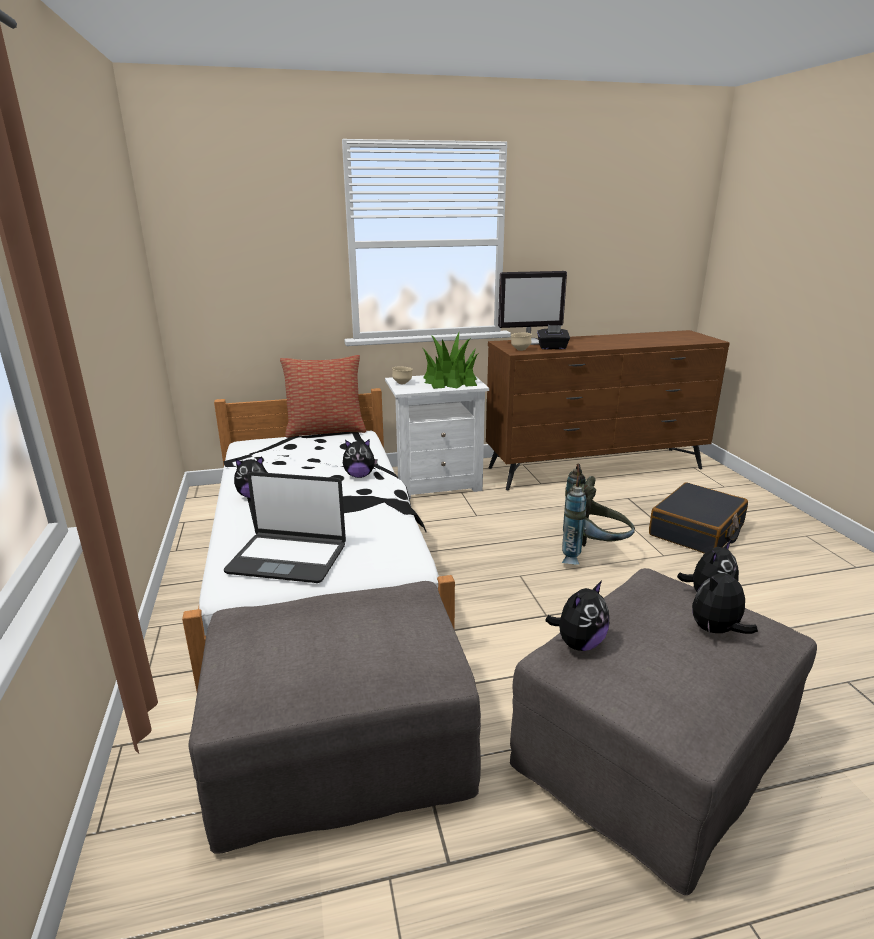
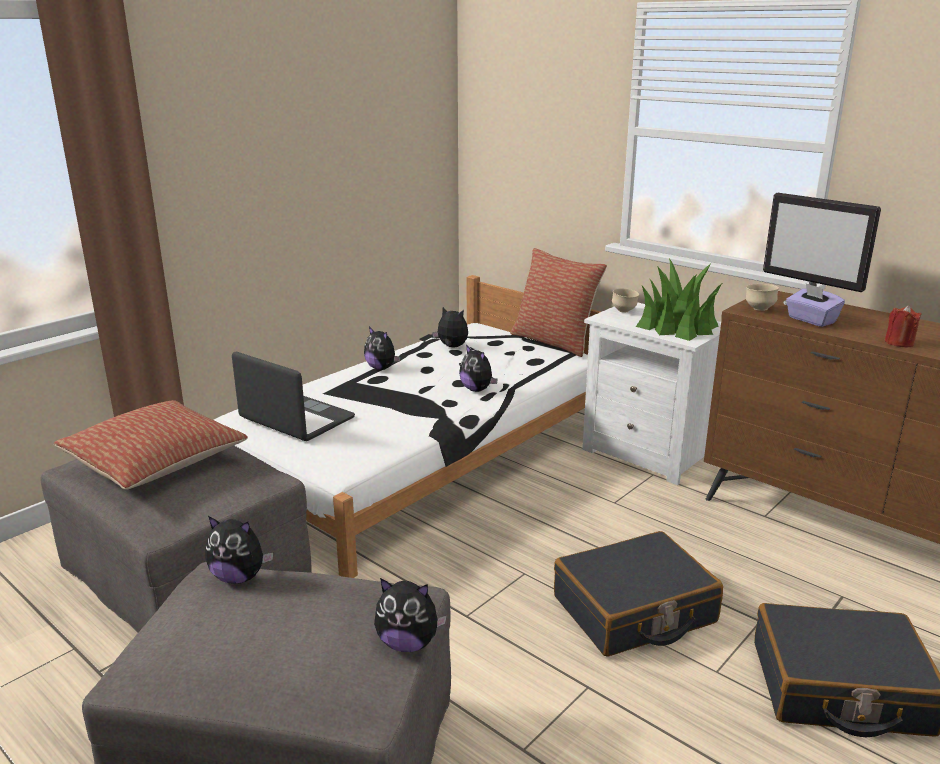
camera: 55 degrees right, 0 degrees up
laptop [224,472,346,583] -> laptop turned 150 degrees clockwise [232,352,355,441]
black tissue box [537,325,570,350] -> purple tissue box [786,283,845,327]
grey backpack [562,463,635,565] -> black suitcase [554,531,723,657]
plush toy [692,566,758,634] -> plush toy moved to [432,307,468,347]
none -> pillow [54,400,248,490]
none -> red candle [885,305,922,347]

